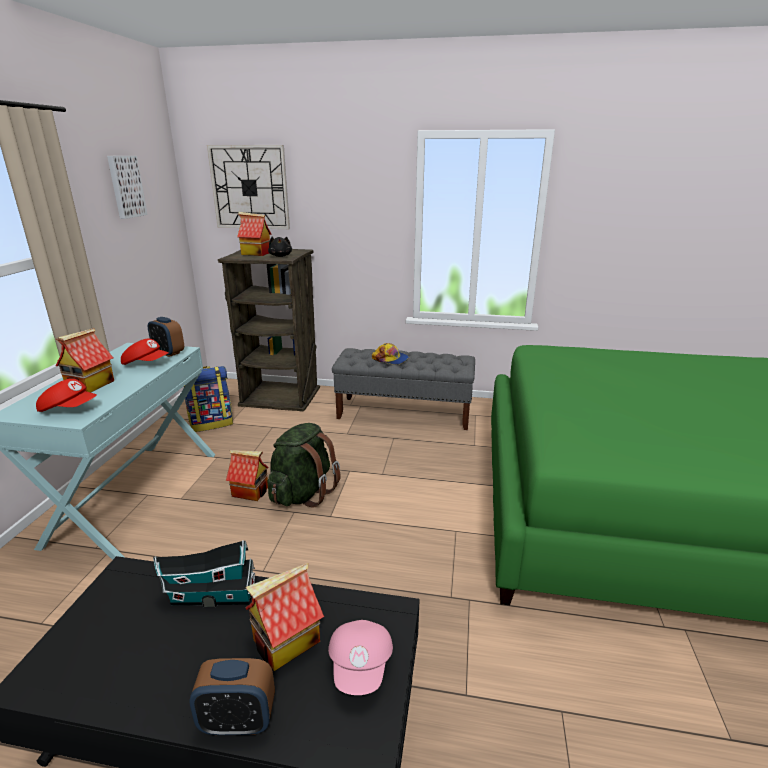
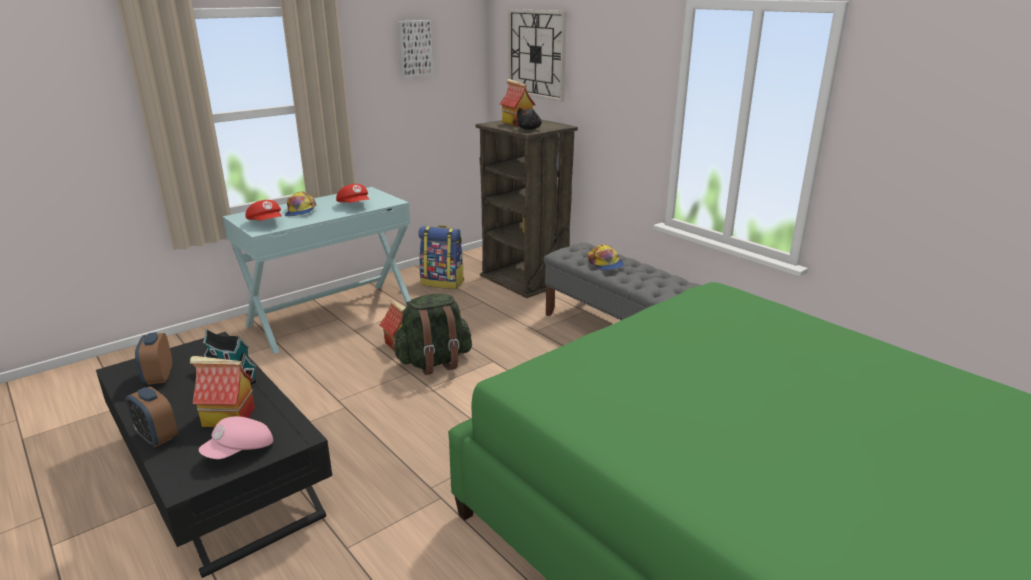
camera: 40 degrees right, 0 degrees up
toy house [56,328,114,392] -> cap [284,192,316,216]
alarm clock [148,317,184,357] -> alarm clock moved to [135,332,172,385]

